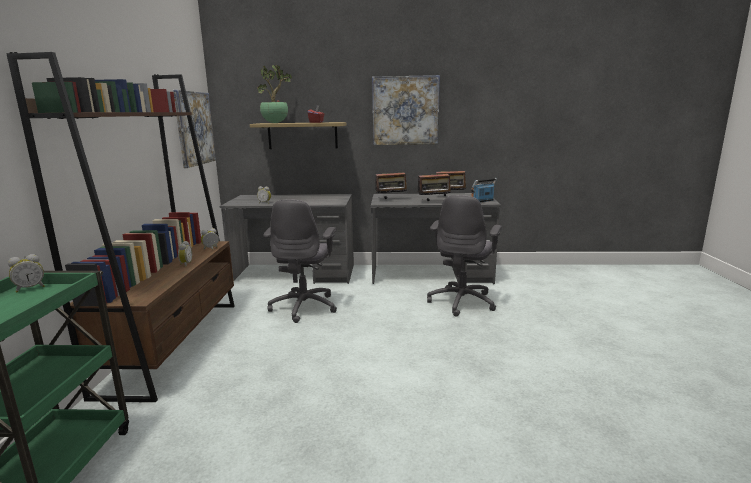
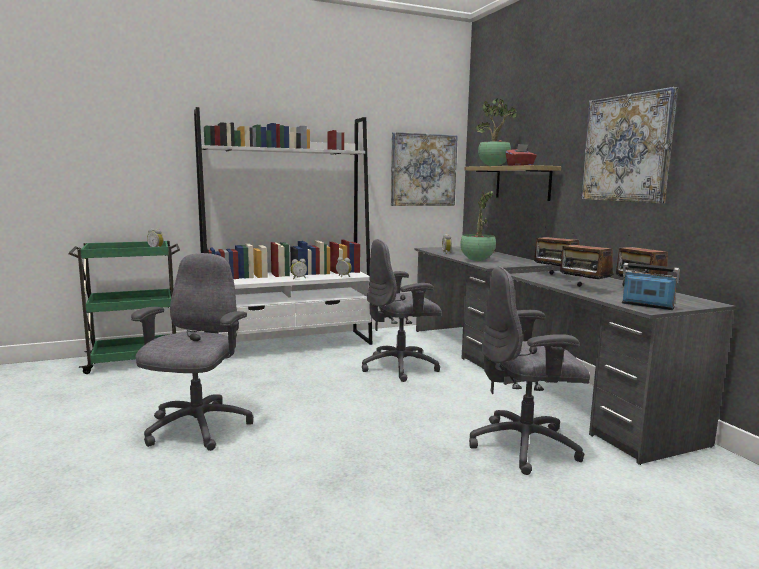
camera: 65 degrees right, 5 degrees down
brown bookcase [6,52,235,402] -> white bookcase [194,107,372,345]
none -> grey office chair [131,253,253,451]
none -> potted plant [460,191,496,261]

